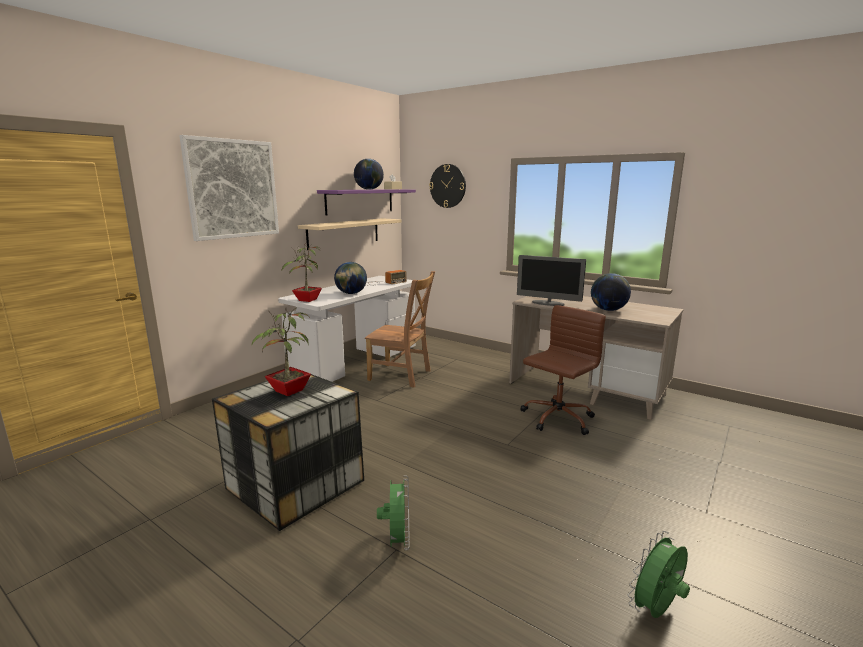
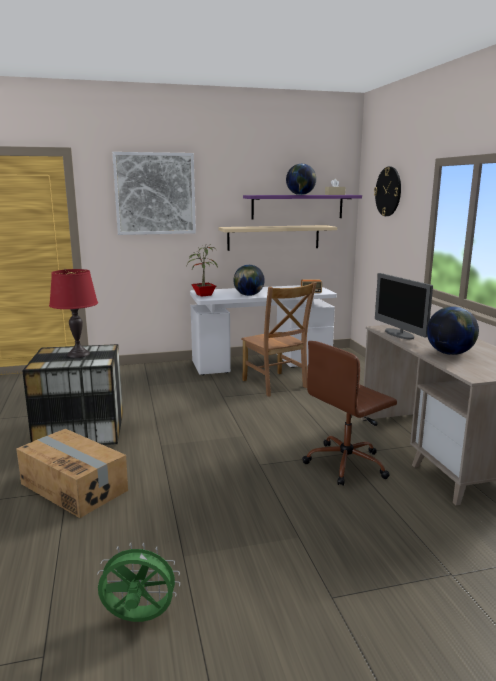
camera: 40 degrees right, 0 degrees up
potted plant [251,307,311,396] -> red table lamp [49,269,98,358]
green fan [377,476,410,550] -> cardboard box [16,429,128,518]
brown office chair [520,305,606,435] -> brown office chair turned 150 degrees clockwise [302,341,397,486]

